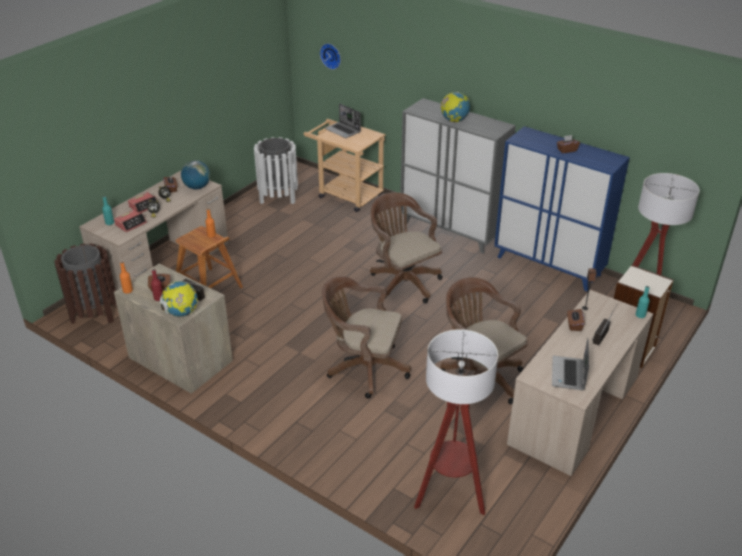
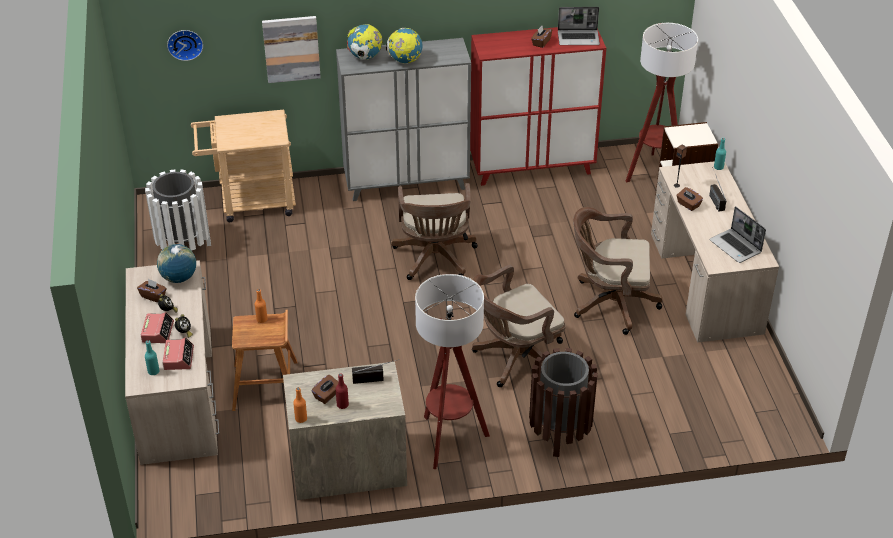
camera: 45 degrees left, 5 degrees up
brown trash can [54,244,116,324] -> brown trash can moved to [529,348,598,457]
globe [160,281,198,317] -> globe moved to [347,24,382,60]
laptop [325,103,361,138] -> laptop moved to [558,7,600,45]
brown office chair [370,192,443,303] -> brown office chair turned 105 degrees counterclockwise [391,183,478,280]
floor lamp [414,329,498,515] -> floor lamp moved to [415,274,490,469]
blue cabinet [494,126,630,291] -> red cabinet [470,27,606,186]
none -> picture [262,16,321,83]

